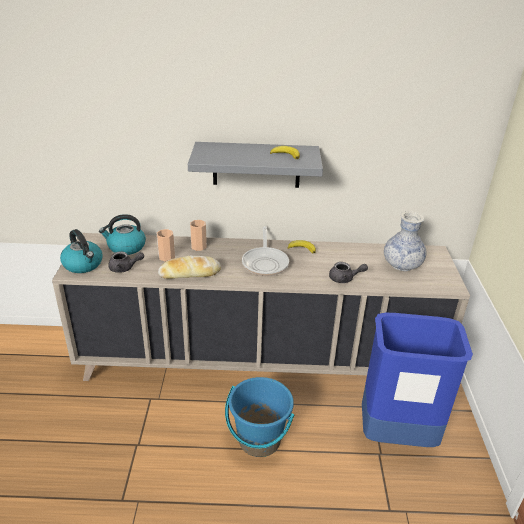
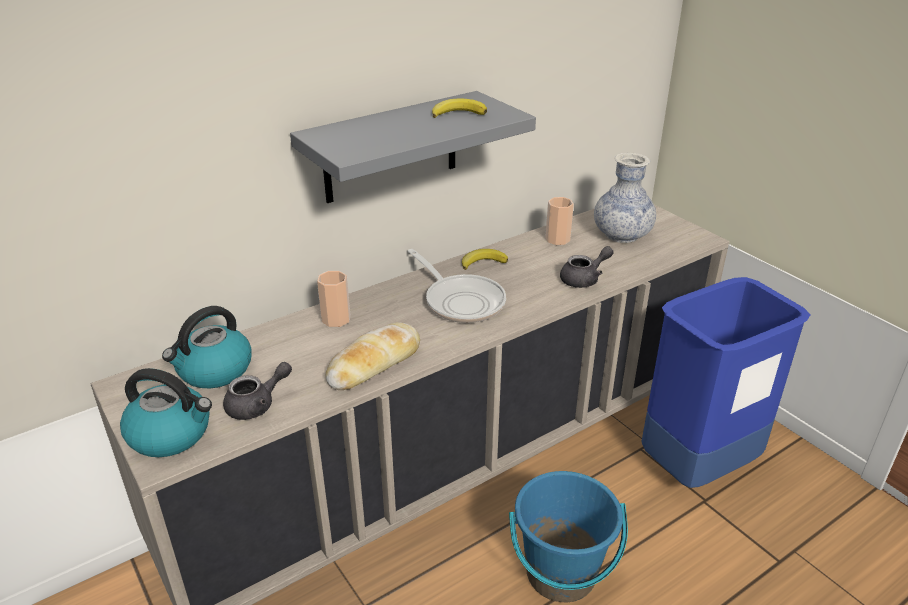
camera: 35 degrees left, 0 degrees up
cup [157,229,175,261] -> cup moved to [545,197,574,245]

